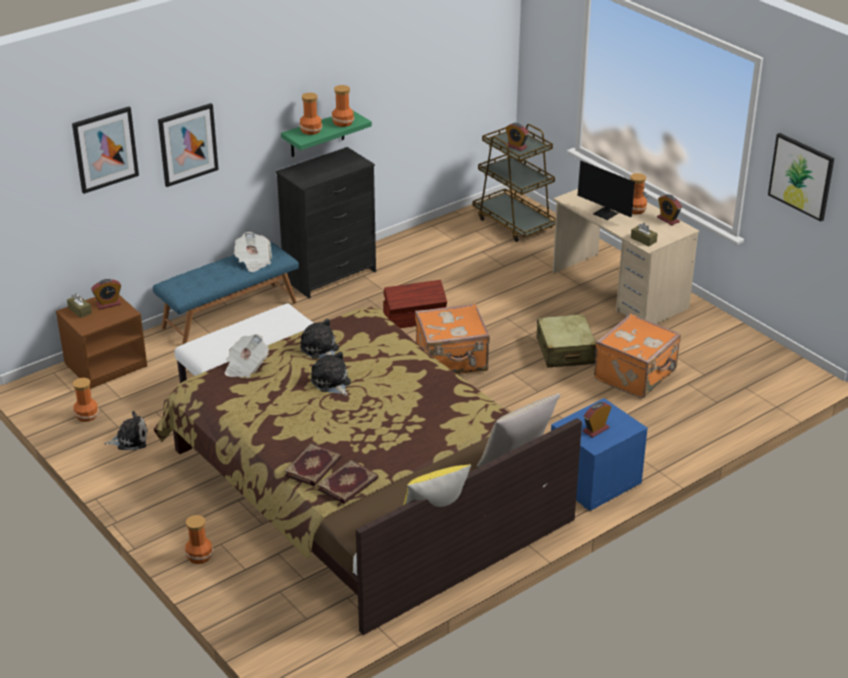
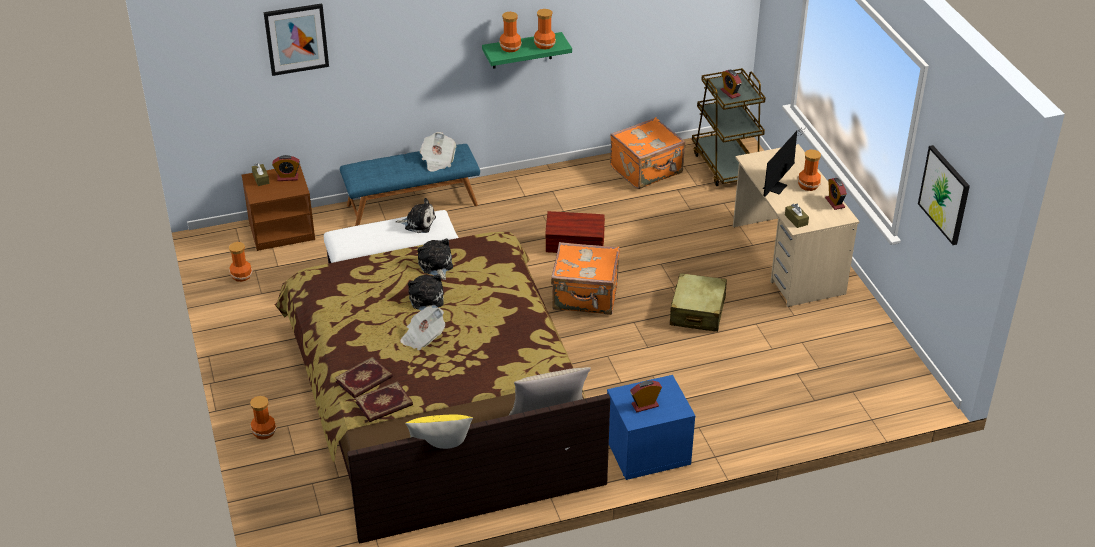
camera: 20 degrees right, 5 degrees up
plush toy [105,411,148,450] -> plush toy moved to [396,198,436,233]
picture [158,103,219,187] -> none
newspaper [225,334,269,378] -> newspaper moved to [400,307,445,351]
black dresser [276,147,376,299] -> none
monitor [577,161,649,220] -> monitor turned 120 degrees counterclockwise [763,127,802,197]
orange suitcase [594,314,681,398] -> orange suitcase moved to [610,117,685,189]

